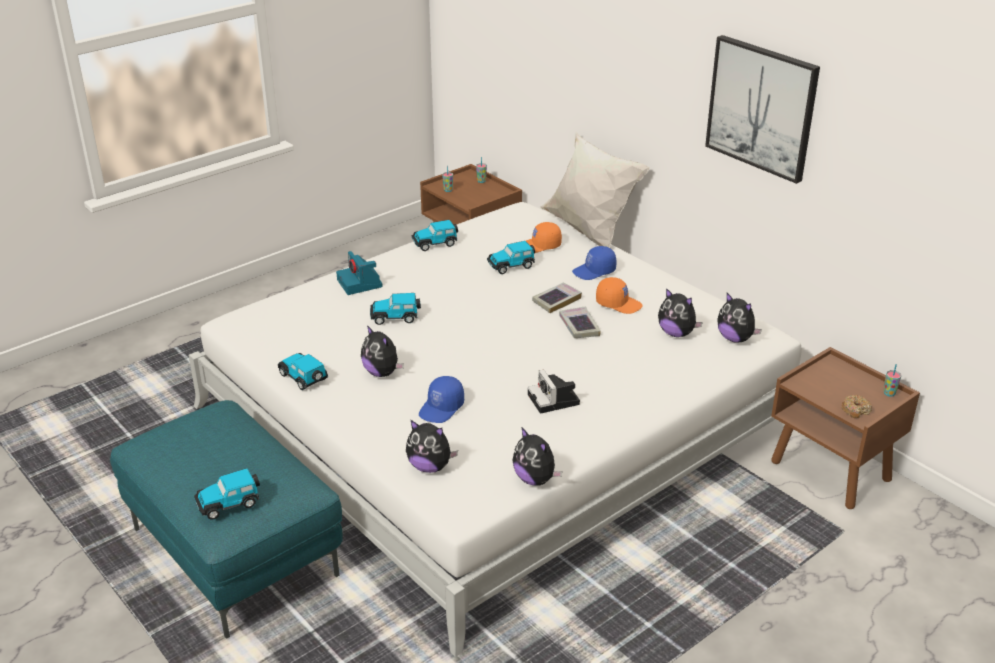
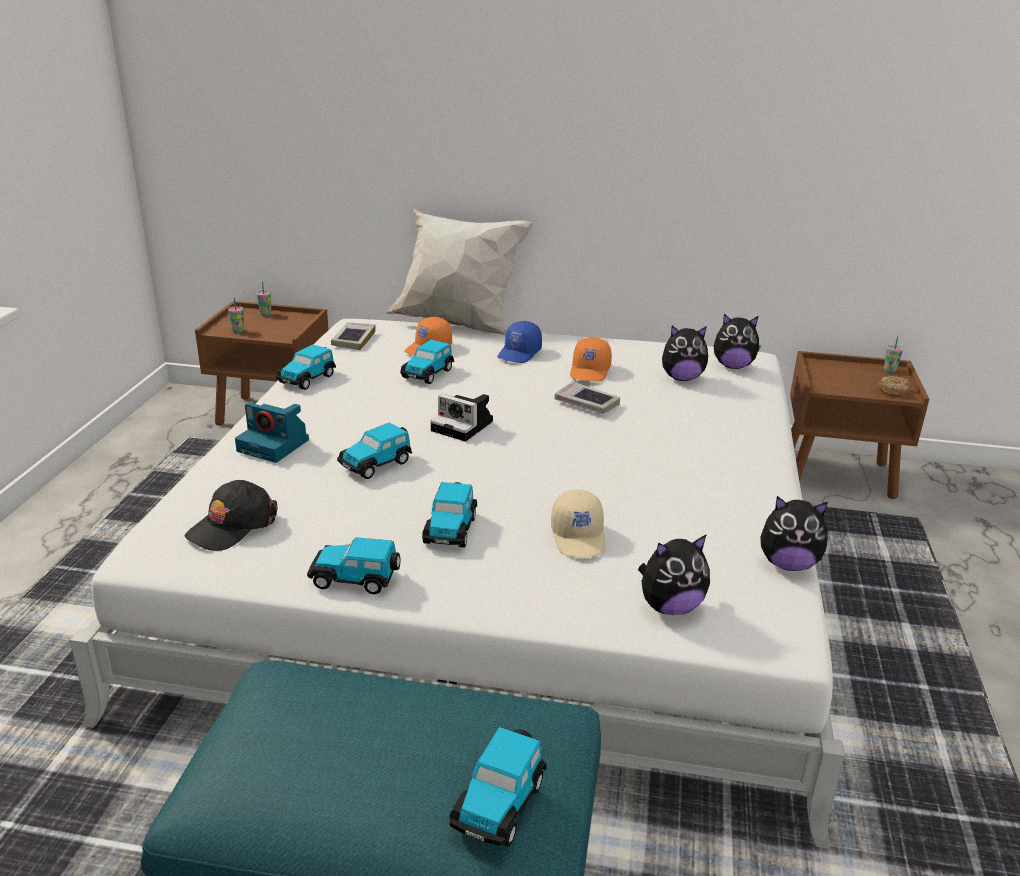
camera: 40 degrees left, 5 degrees down
plush toy [361,325,404,377] -> toy car [422,482,477,548]
blue cap [419,376,464,423] -> beige cap [551,490,606,558]
camera [528,370,580,414] -> camera moved to [430,394,493,442]
book [532,283,582,313] -> book moved to [331,322,375,350]
orange cap [596,277,643,314] -> orange cap turned 120 degrees clockwise [570,337,612,382]
picture [705,35,820,184] -> none
none -> black cap [185,480,277,551]

